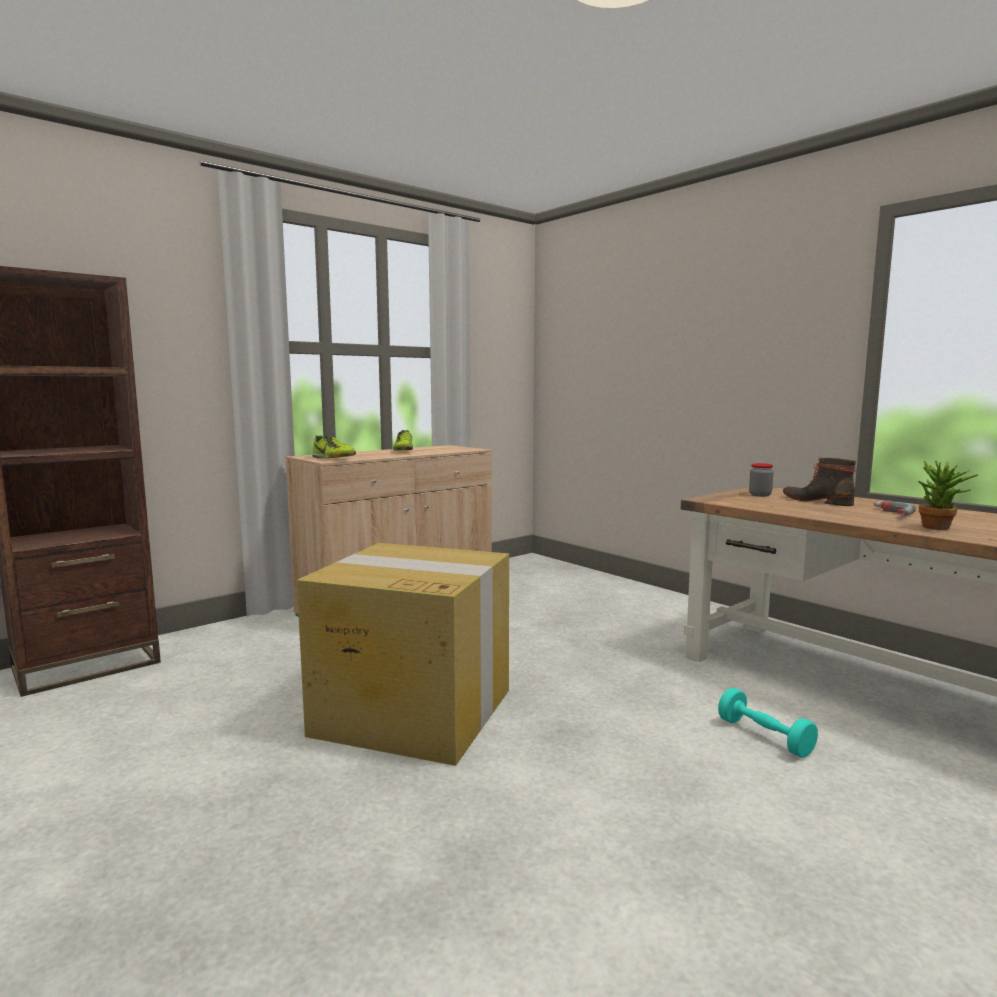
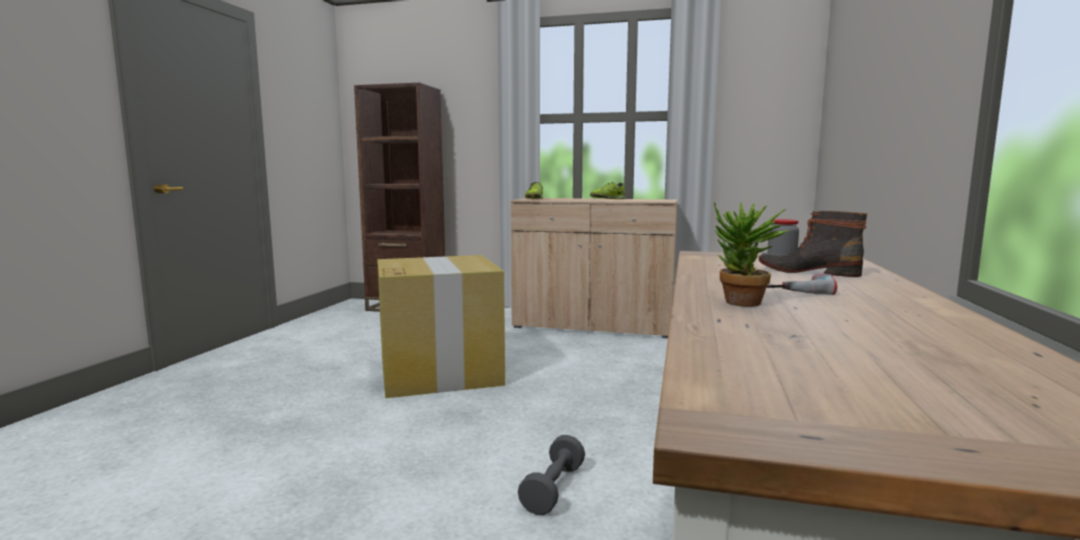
camera: 55 degrees right, 0 degrees up
turquoise dumbbell [718,688,818,758] -> grey dumbbell [518,435,585,515]
boot [783,458,856,506] -> boot turned 75 degrees counterclockwise [759,211,867,277]

